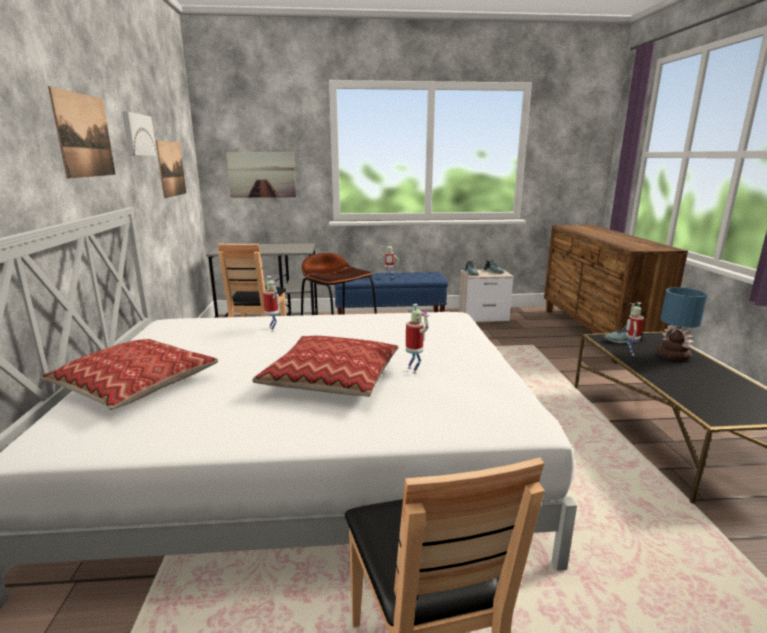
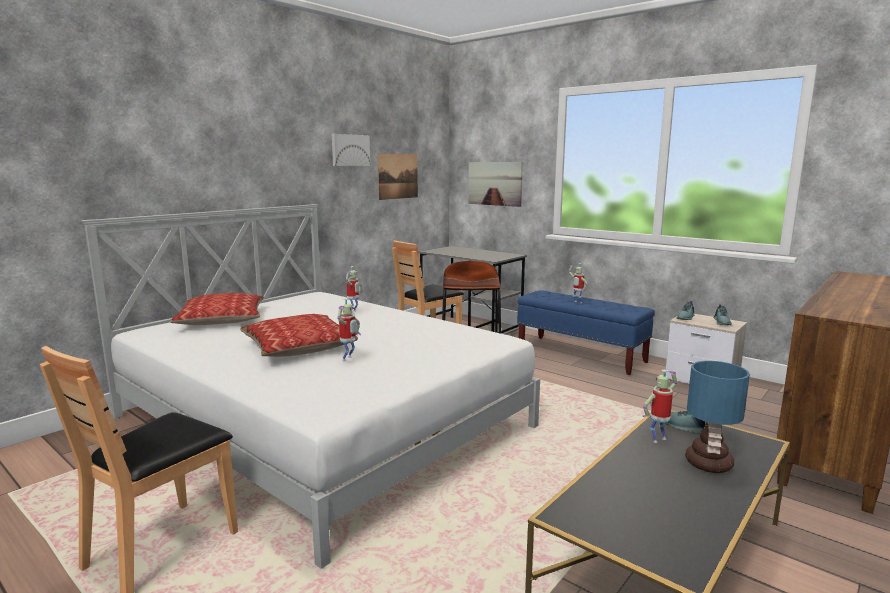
camera: 45 degrees right, 5 degrees down
picture [48,86,116,179] -> none

